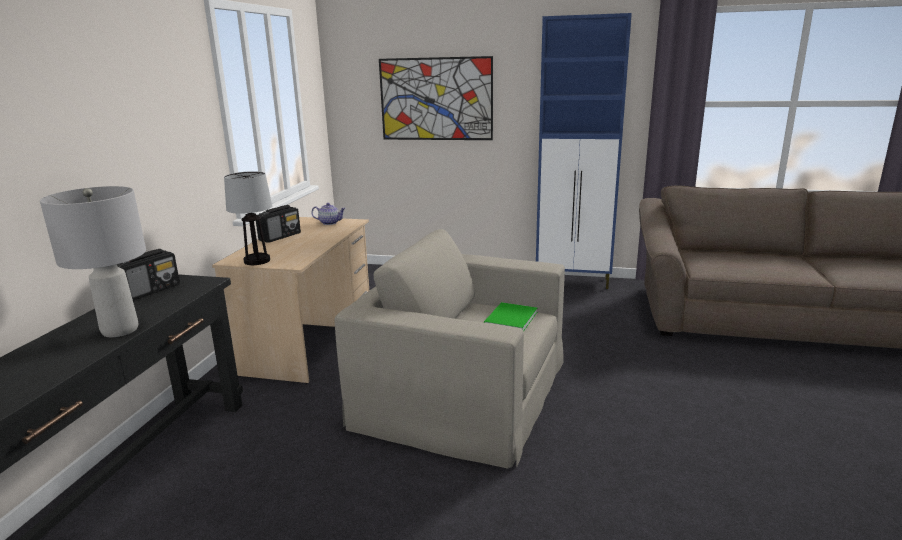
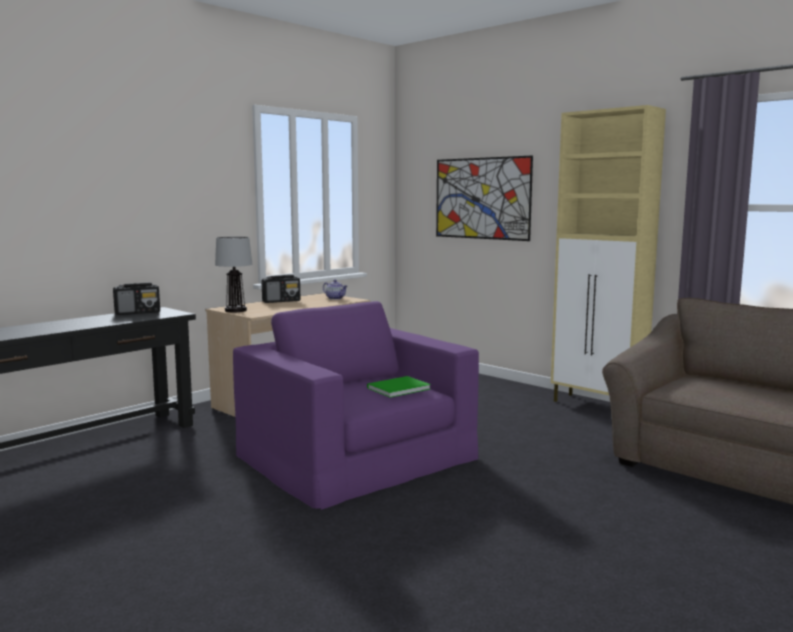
camera: 30 degrees right, 10 degrees down
grey table lamp [40,186,146,337] -> none
beige armchair [334,229,565,469] -> purple armchair [233,301,479,510]
blue cabinet [536,13,632,289] -> beige cabinet [551,105,666,402]

